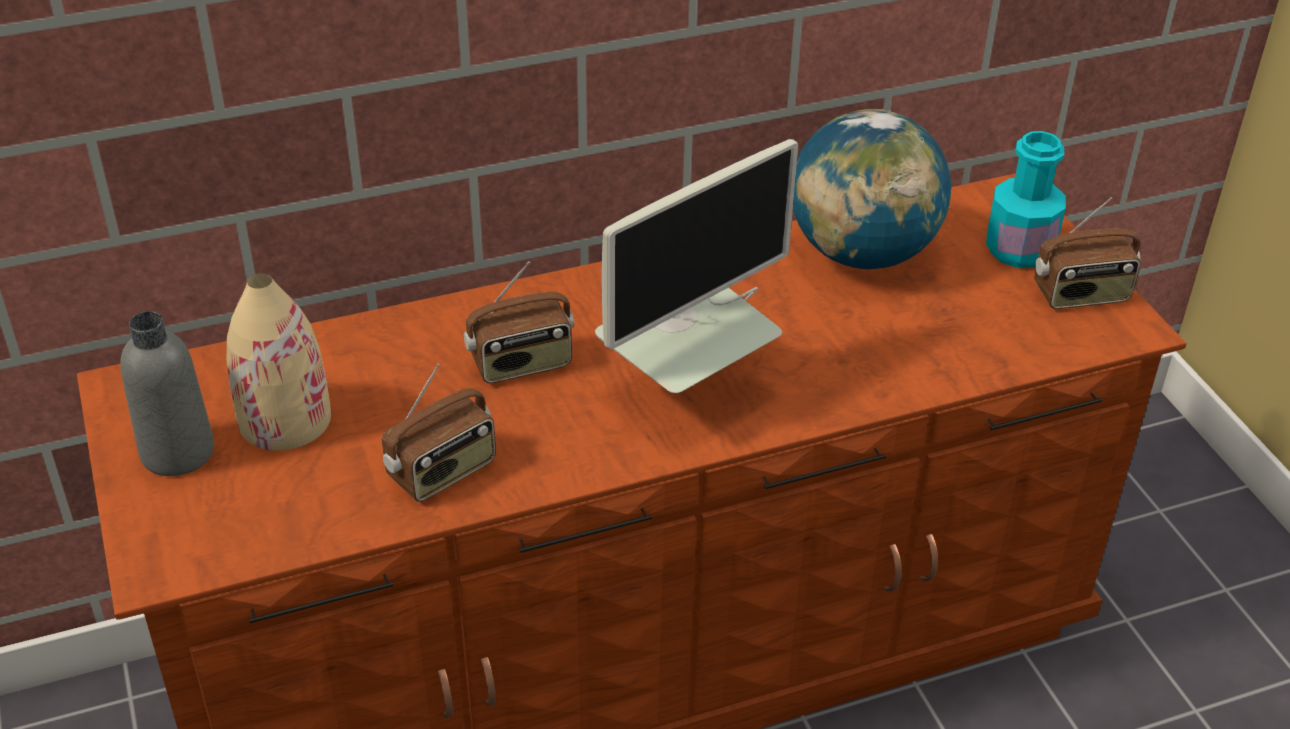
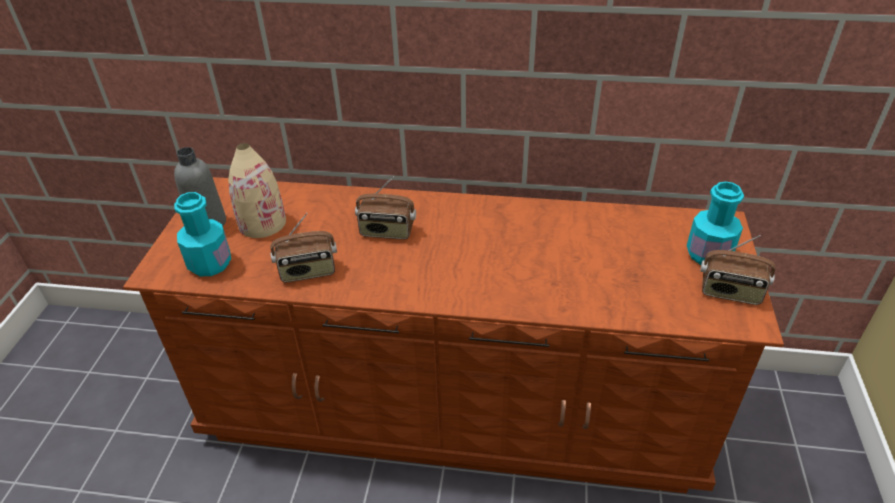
camera: 30 degrees right, 0 degrees up
monitor [595,139,798,393] -> none
globe [793,109,951,269] -> none
none -> turquoise bottle [174,192,231,276]

